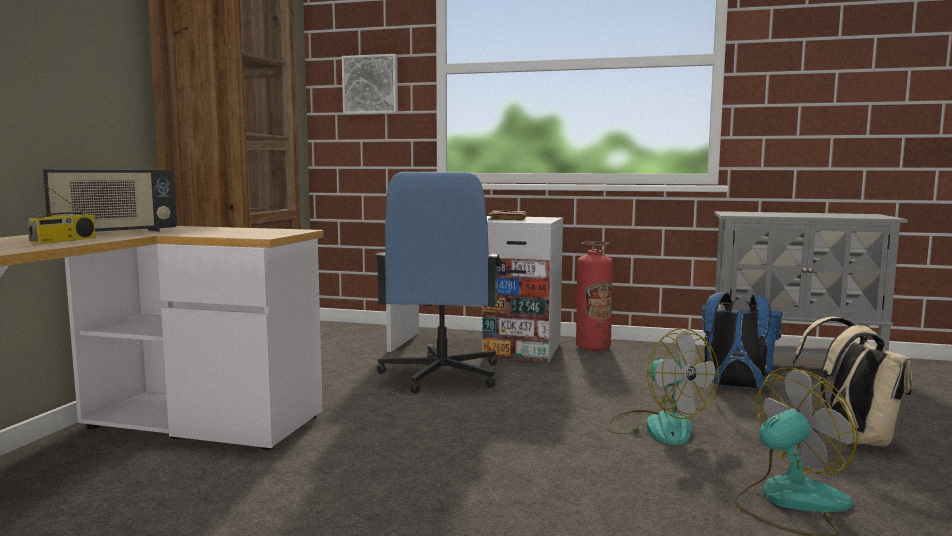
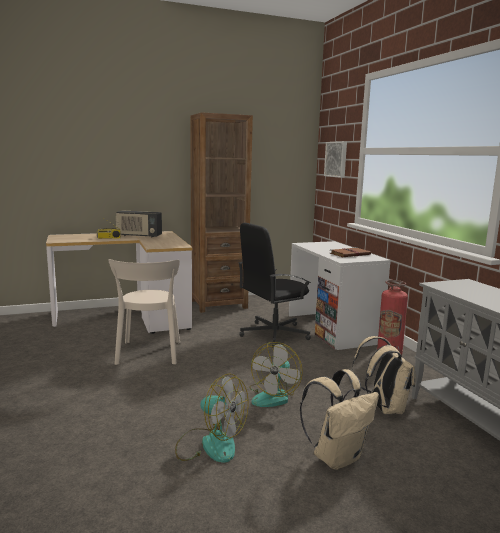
camera: 55 degrees right, 5 degrees up
blue office chair [375,172,500,393] -> black office chair [239,223,311,346]
blue backpack [702,292,782,389] -> beige backpack [352,336,416,414]
none -> beige chair [108,259,180,365]

